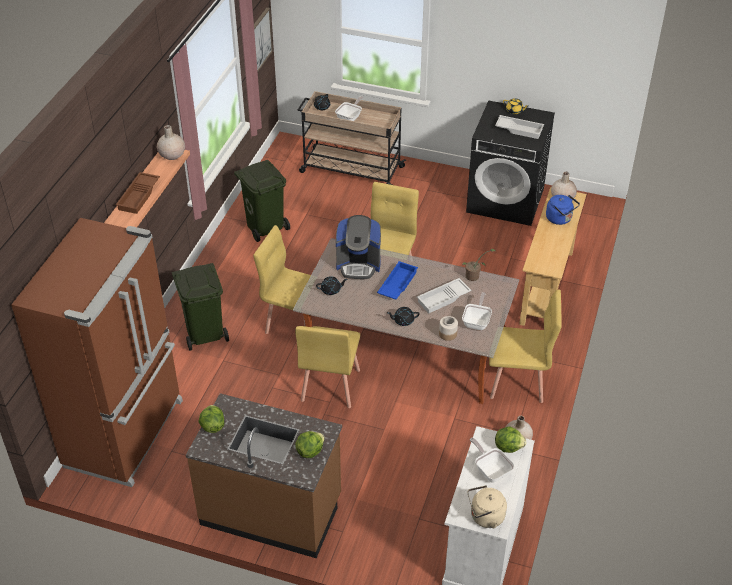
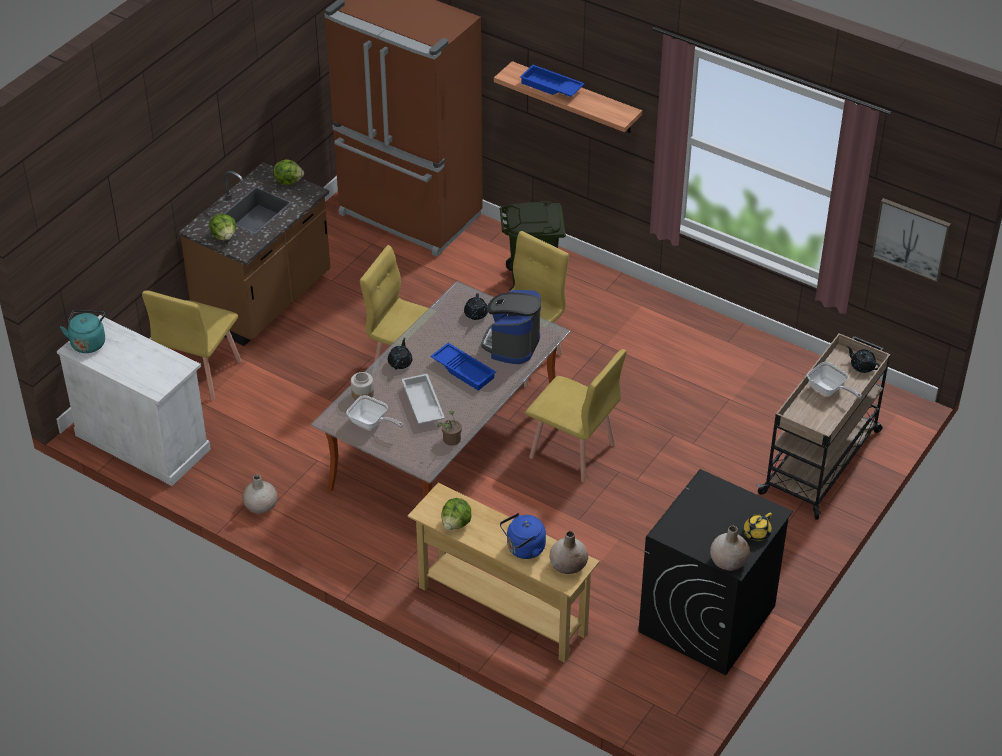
camera: 105 degrees right, 0 degrees up
brown tray [116,172,160,214] -> blue tray [520,65,585,97]
beige vase [157,125,185,160] -> beige vase moved to [710,526,750,571]
green trash can [234,160,290,242] -> none
beige kettle [468,485,507,528] -> turquoise kettle [60,310,105,353]
frying pan [470,438,514,482] -> none
yellow chair [489,290,562,403] -> yellow chair moved to [142,291,242,400]
white tray [495,115,544,139] -> none
lettuce [495,427,527,453] -> lettuce moved to [441,498,472,530]

